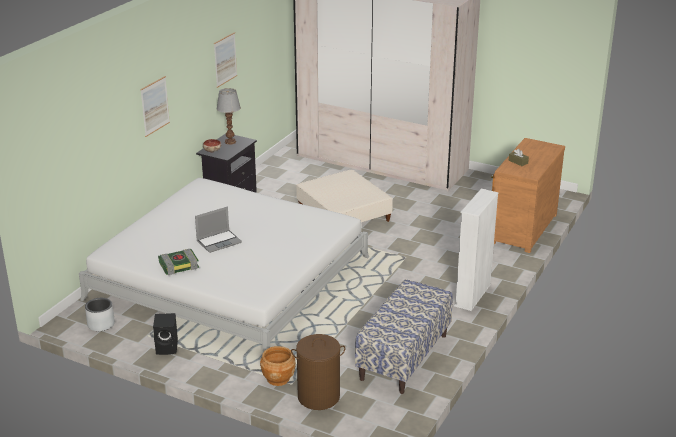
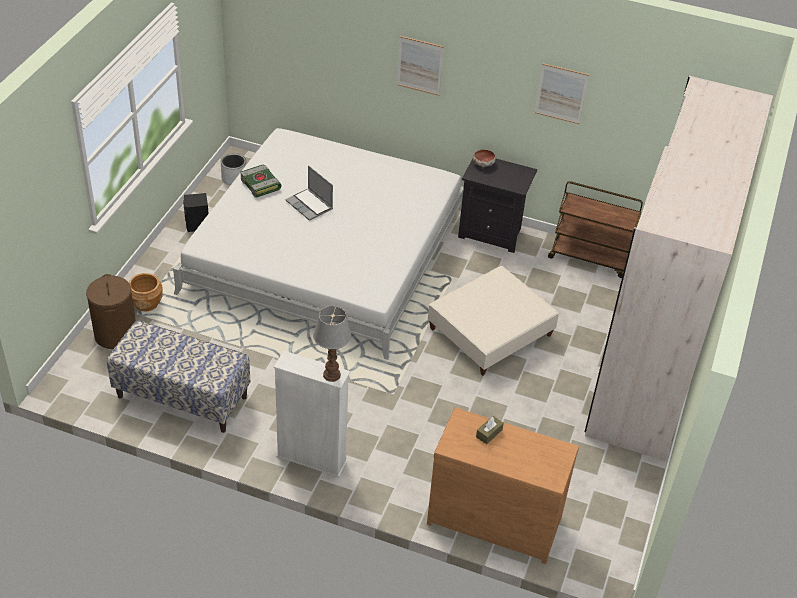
camera: 80 degrees right, 15 degrees up
table lamp [217,88,241,145] -> table lamp moved to [313,306,351,382]
none -> brown cart [548,181,643,278]

